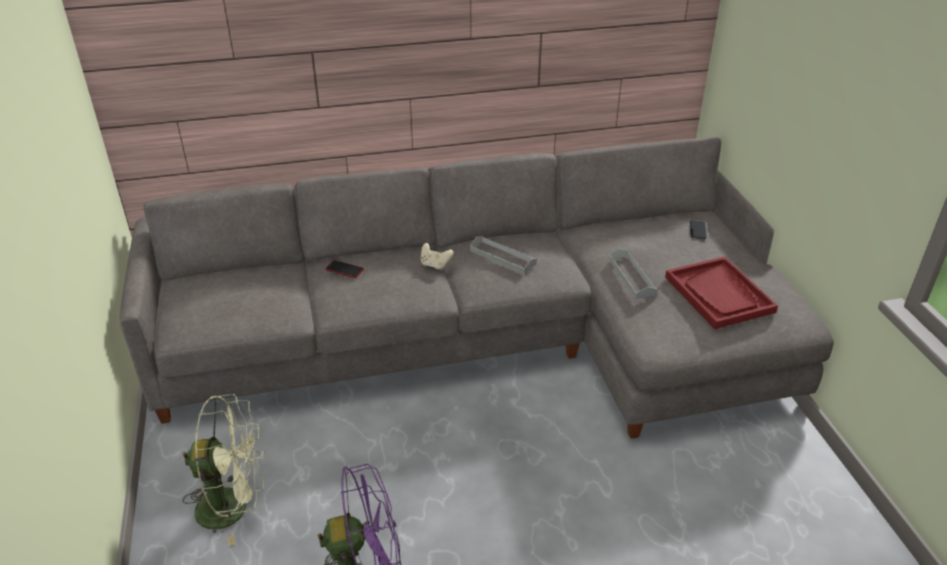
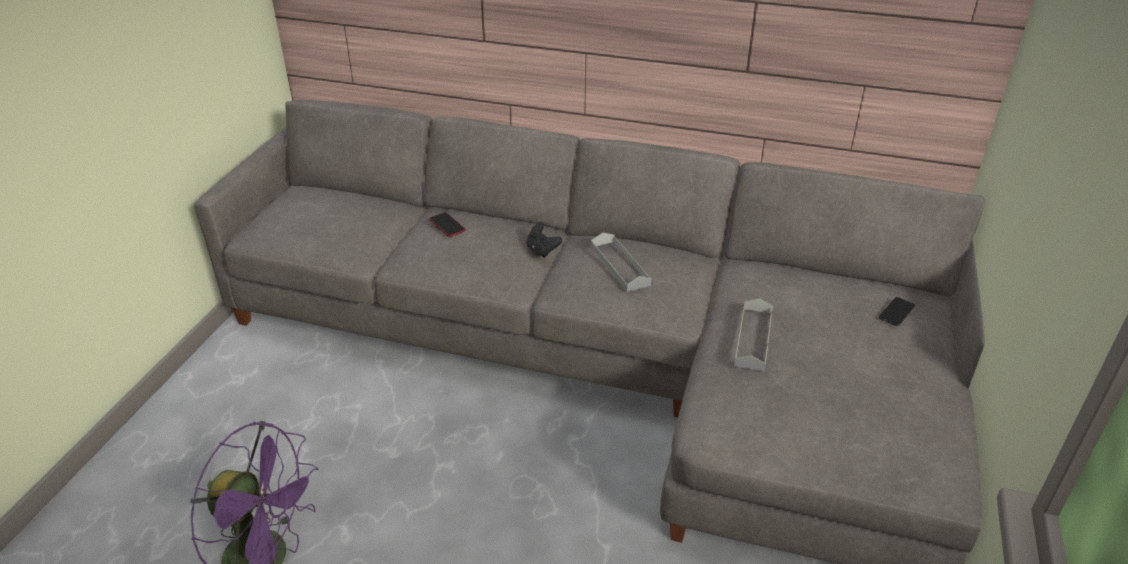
camera: 30 degrees right, 0 degrees up
green fan [183,394,266,546] -> none
beige game controller [421,243,453,270] -> black game controller [526,222,562,258]
red tray [665,256,778,329] -> none

